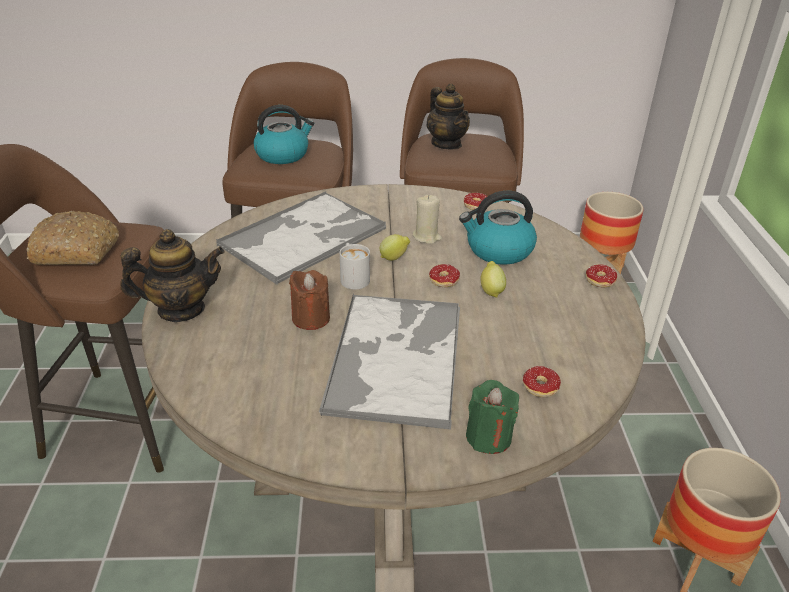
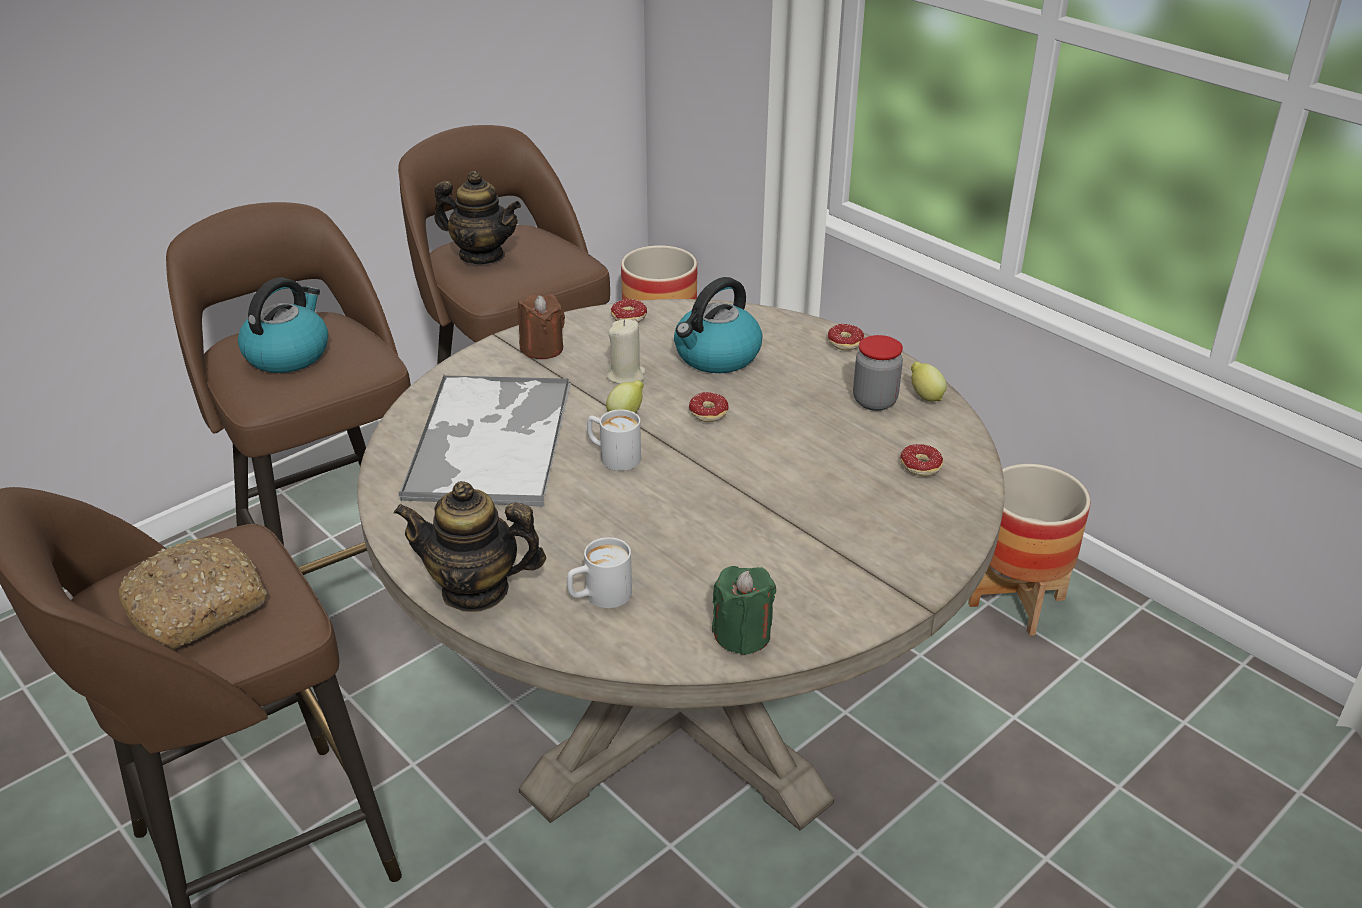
camera: 40 degrees left, 0 degrees up
teapot [120,229,225,322] -> teapot turned 120 degrees counterclockwise [394,481,546,612]
brown candle [289,270,330,330] -> brown candle moved to [518,294,565,359]
tray [319,295,460,430] -> none
green candle [466,380,519,454] -> green candle moved to [712,566,776,655]
lemon [480,261,506,297] -> lemon moved to [911,362,947,402]
none -> white mug [567,537,632,608]
none -> jar [853,335,903,411]

